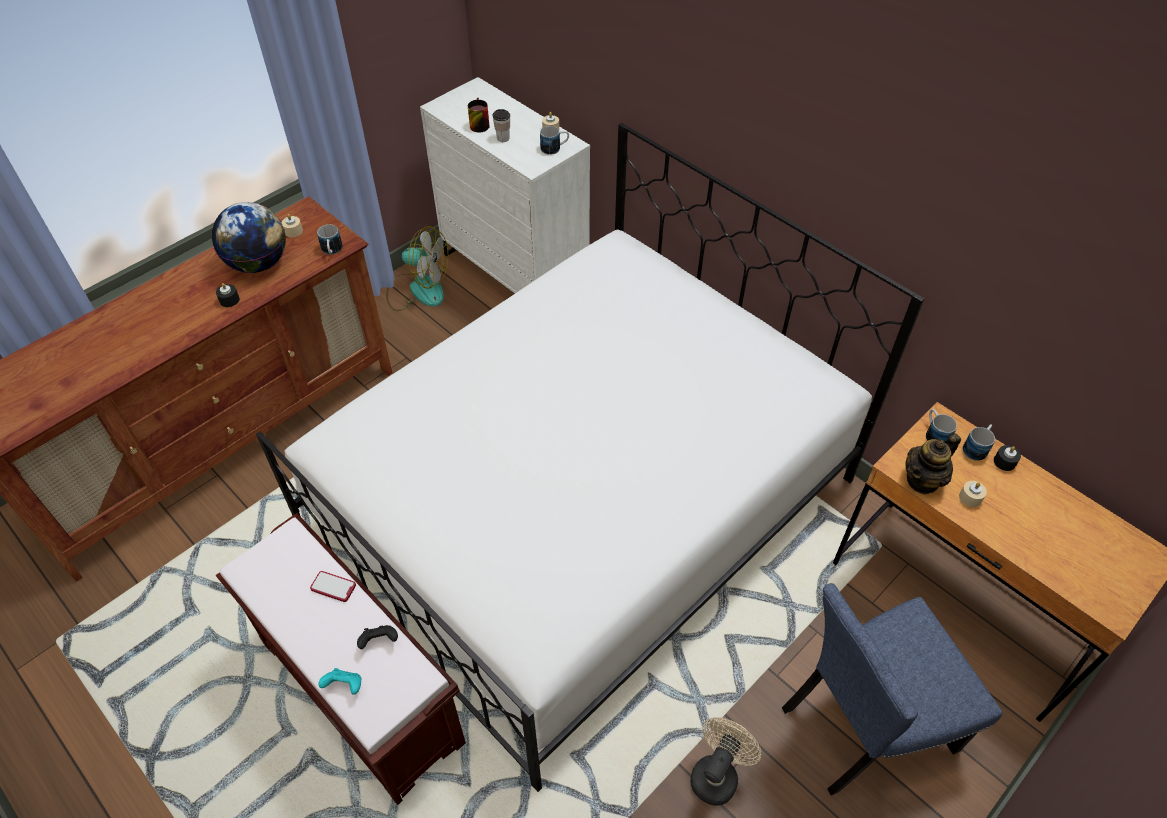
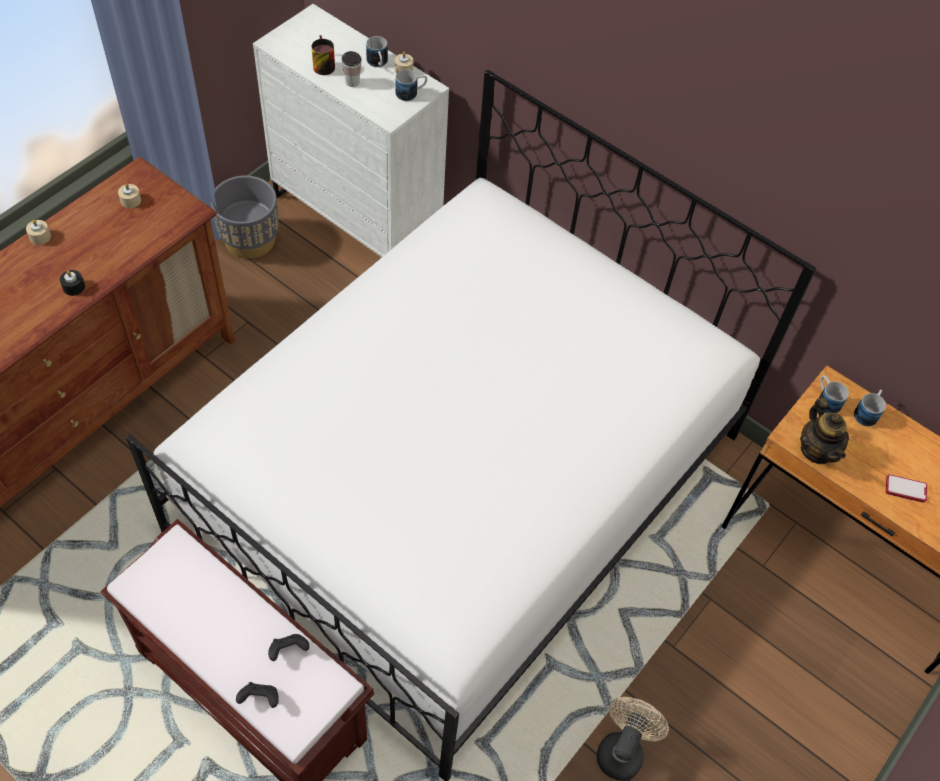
camera: 10 degrees left, 5 degrees up
globe [212,202,286,273] -> none
phone [310,571,356,602] -> phone moved to [886,474,927,503]
mug [317,224,343,255] -> mug moved to [366,36,388,67]
turquoise game controller [318,668,361,695] -> black game controller [236,682,279,708]
fan [386,226,449,311] -> grey planter [211,175,279,259]
blue chair [782,583,1002,795] -> none
teapot [905,433,961,494] -> teapot turned 60 degrees counterclockwise [800,397,849,464]
beige candle [959,481,987,507] -> beige candle moved to [26,220,51,245]
black candle [994,445,1021,471] -> none

